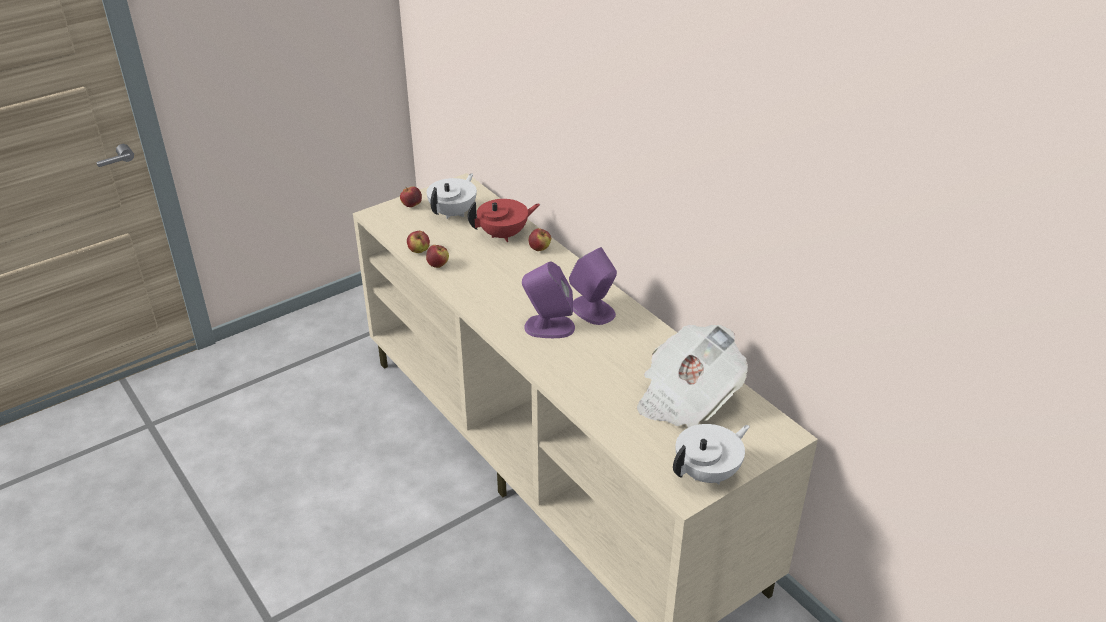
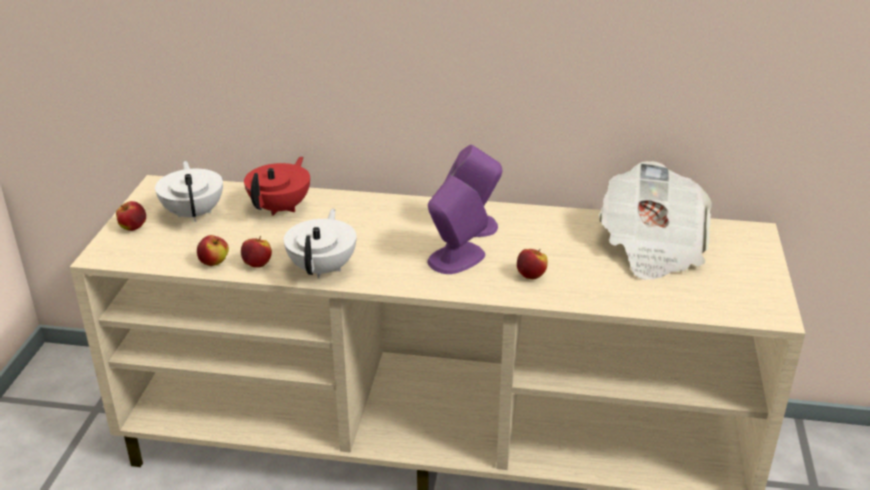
camera: 45 degrees left, 5 degrees down
apple [529,228,551,251] -> apple moved to [517,249,548,280]
white teapot [673,424,750,485] -> white teapot moved to [284,209,357,279]

